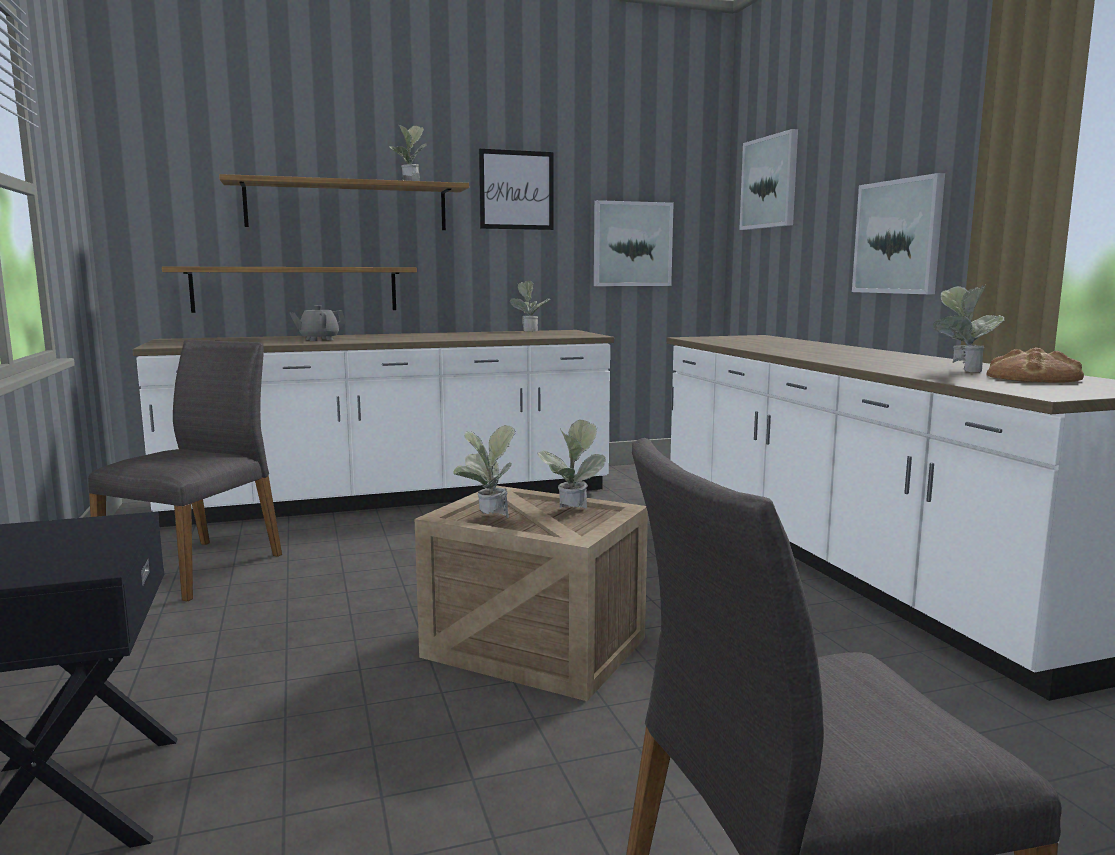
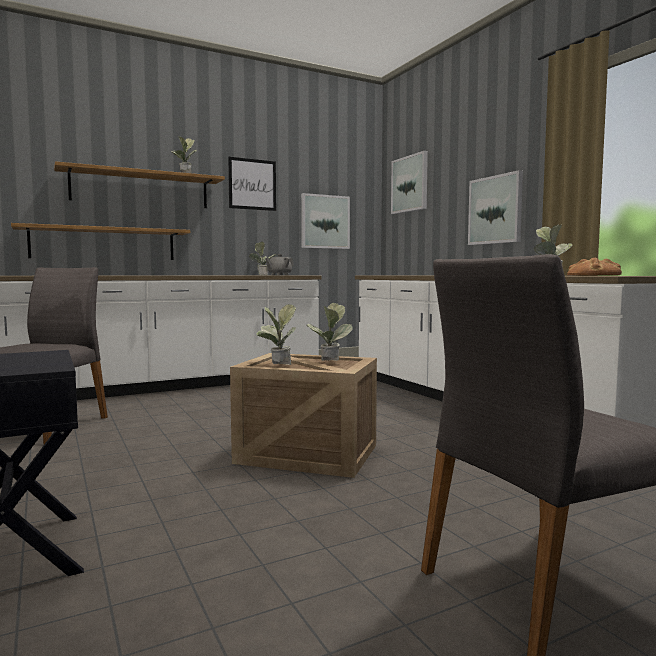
camera: 10 degrees left, 5 degrees down
grey teapot [290,305,346,341] -> grey teapot moved to [265,254,294,275]

